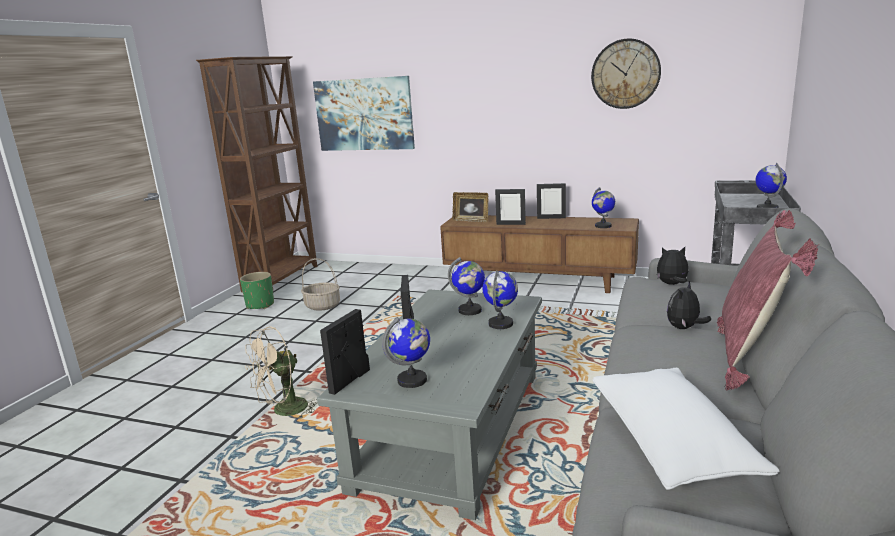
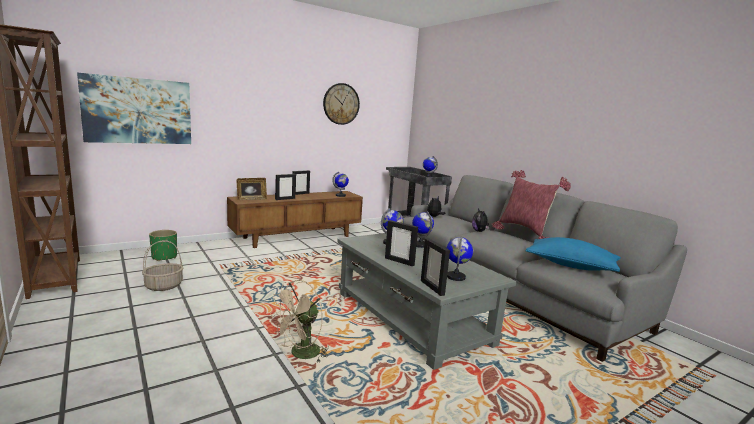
camera: 55 degrees left, 5 degrees down
green planter [240,272,274,309] -> green planter moved to [149,230,177,261]
beige fan [245,326,317,420] -> beige fan turned 45 degrees clockwise [270,280,329,363]
white pillow [592,368,780,490] -> blue pillow [525,237,621,272]

